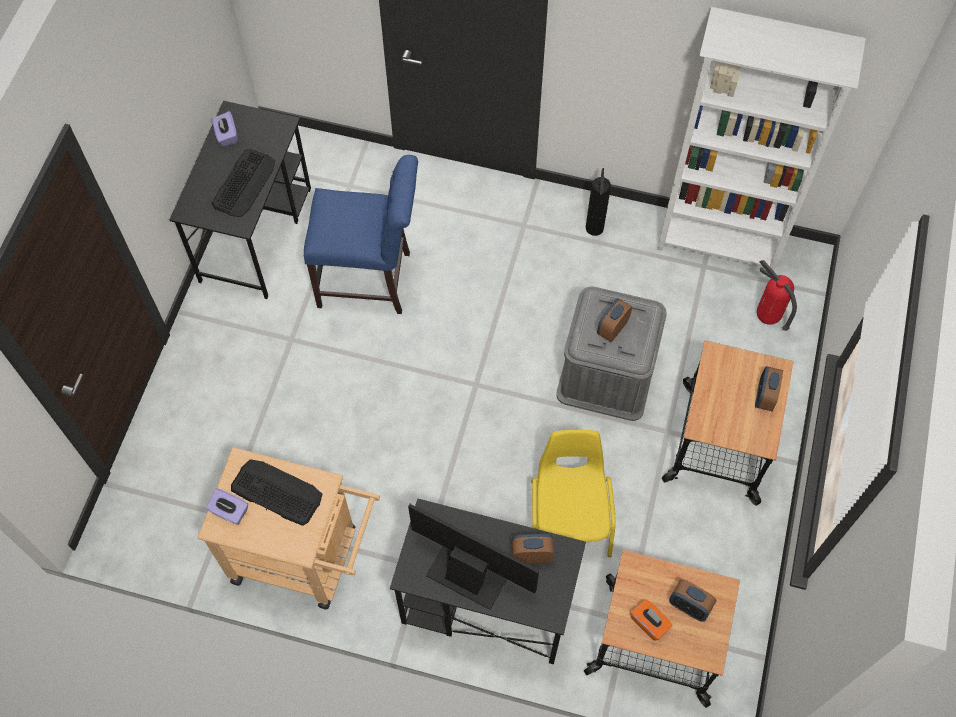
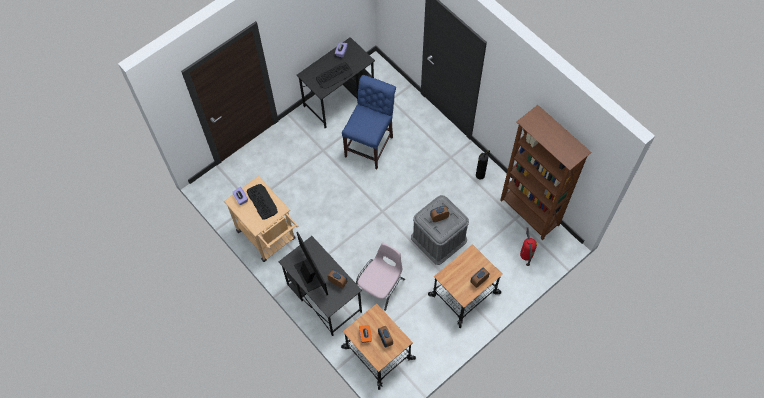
camera: 35 degrees right, 0 degrees up
blue chair [304,155,418,314] -> blue chair turned 105 degrees counterclockwise [342,75,396,169]
yellow chair [531,430,616,557] -> pink chair [356,243,405,311]
white bookcase [657,7,866,271] -> brown bookcase [500,105,592,240]

